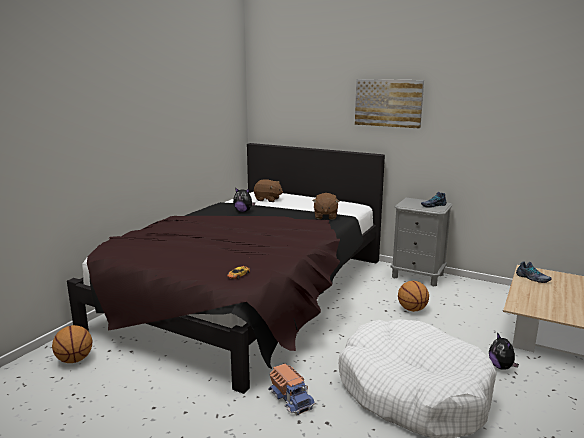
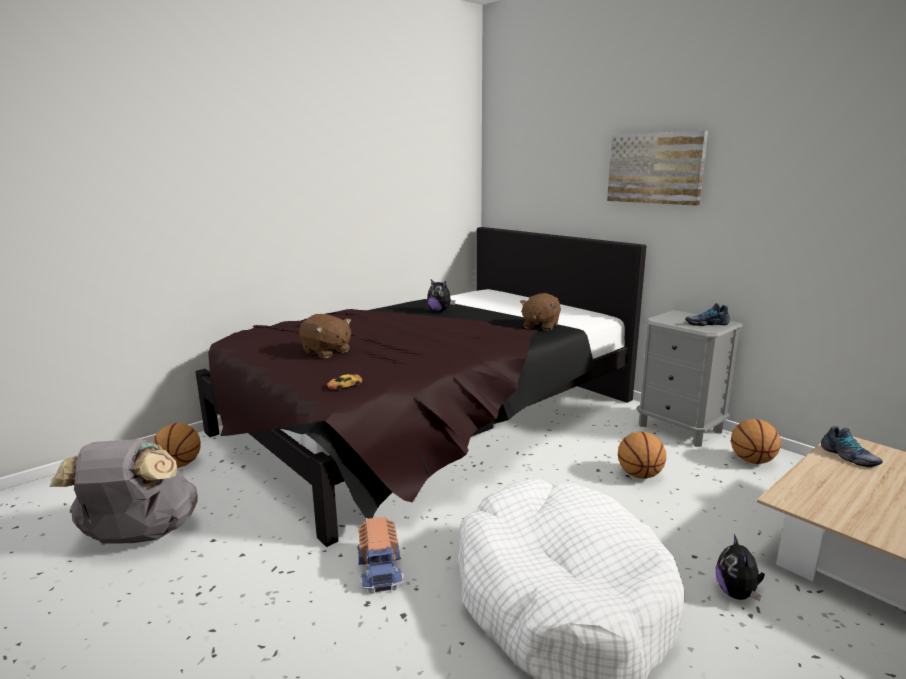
camera: 20 degrees right, 0 degrees up
brown plush toy [254,179,283,202] -> brown plush toy moved to [299,314,351,358]
none -> grey backpack [49,439,198,544]
none -> basketball [731,419,781,464]

